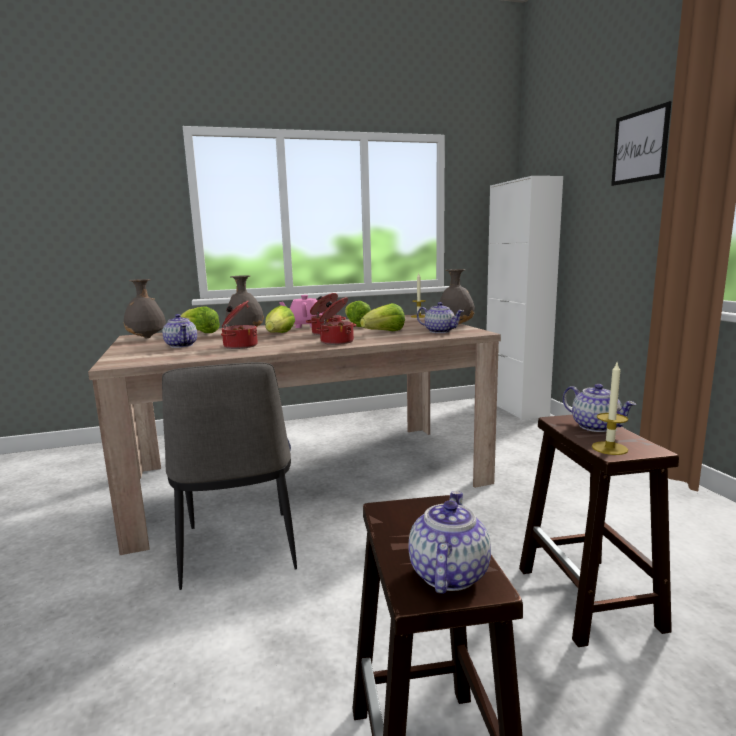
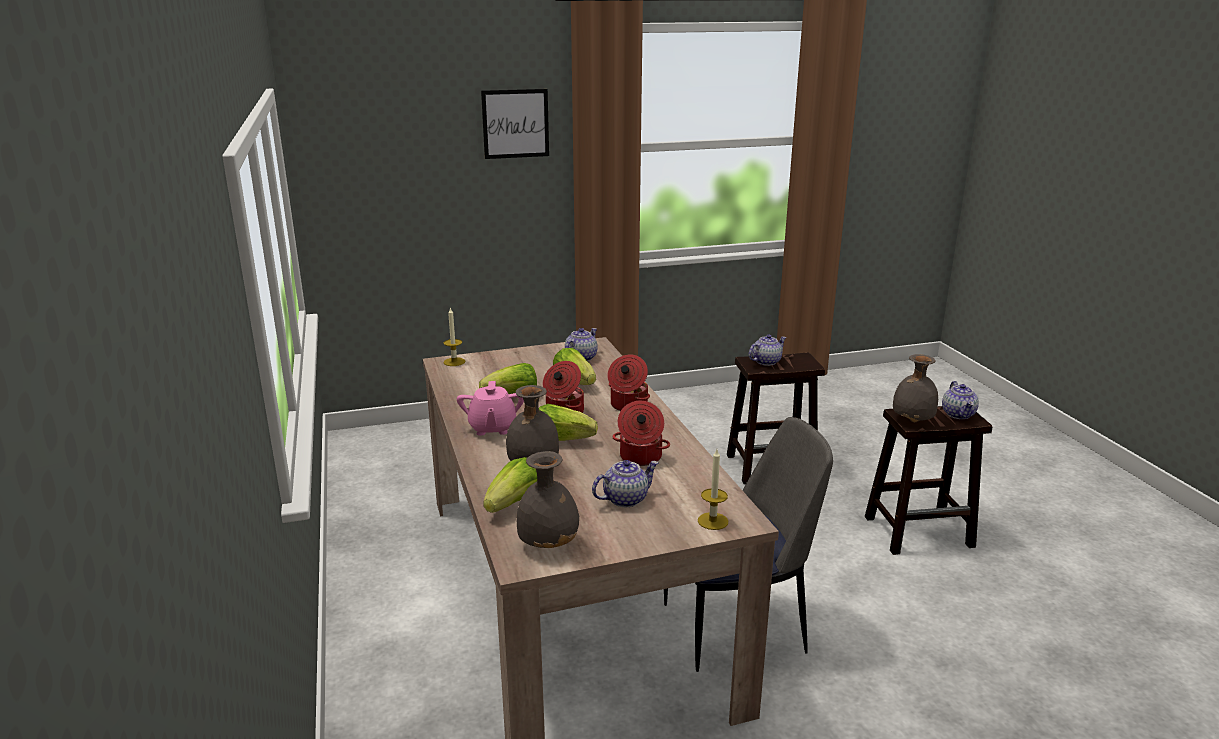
camera: 90 degrees left, 10 degrees up
teapot [409,491,491,594] -> teapot turned 105 degrees counterclockwise [942,381,979,419]
grey vase [440,269,475,324] -> grey vase moved to [893,354,938,422]
white cabinet [487,176,563,420] -> none
candle [592,363,628,455] -> candle moved to [698,449,728,530]

